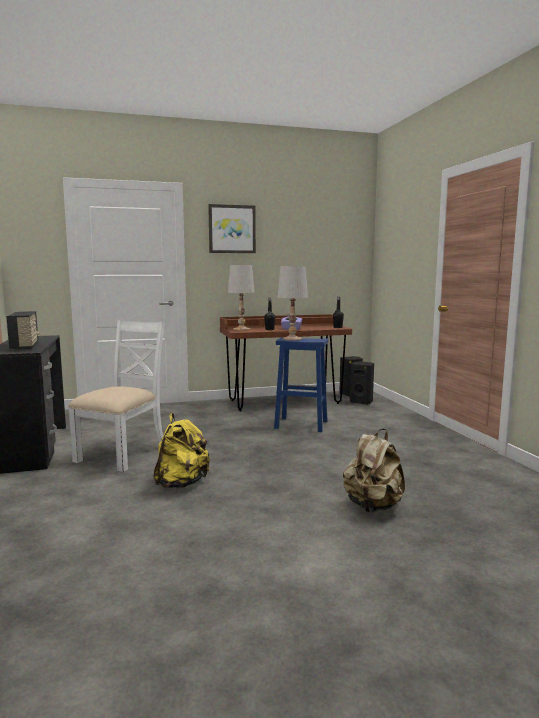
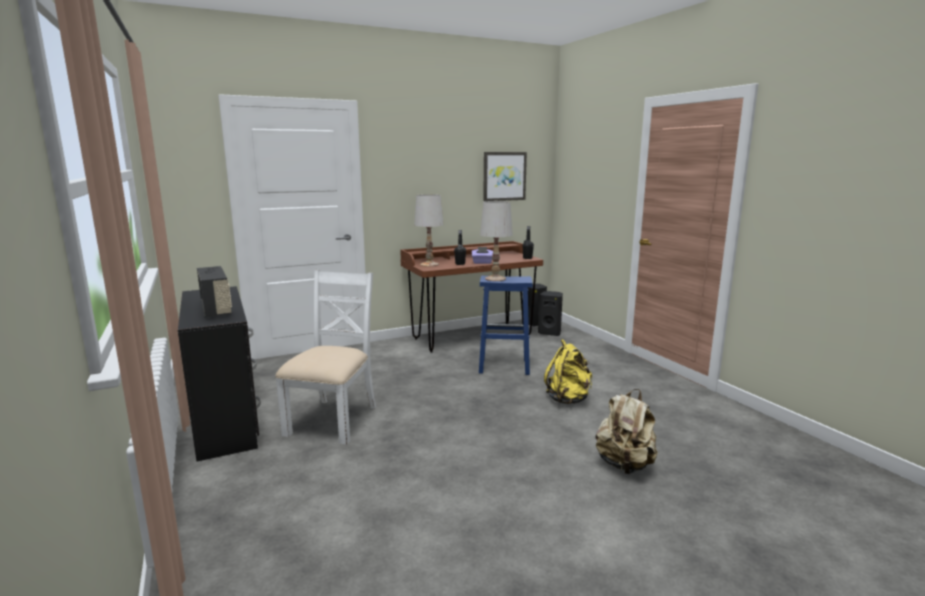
camera: 10 degrees left, 5 degrees up
yellow backpack [153,413,210,489] -> yellow backpack moved to [544,339,592,404]
picture [208,204,256,253] -> picture moved to [483,152,527,201]

